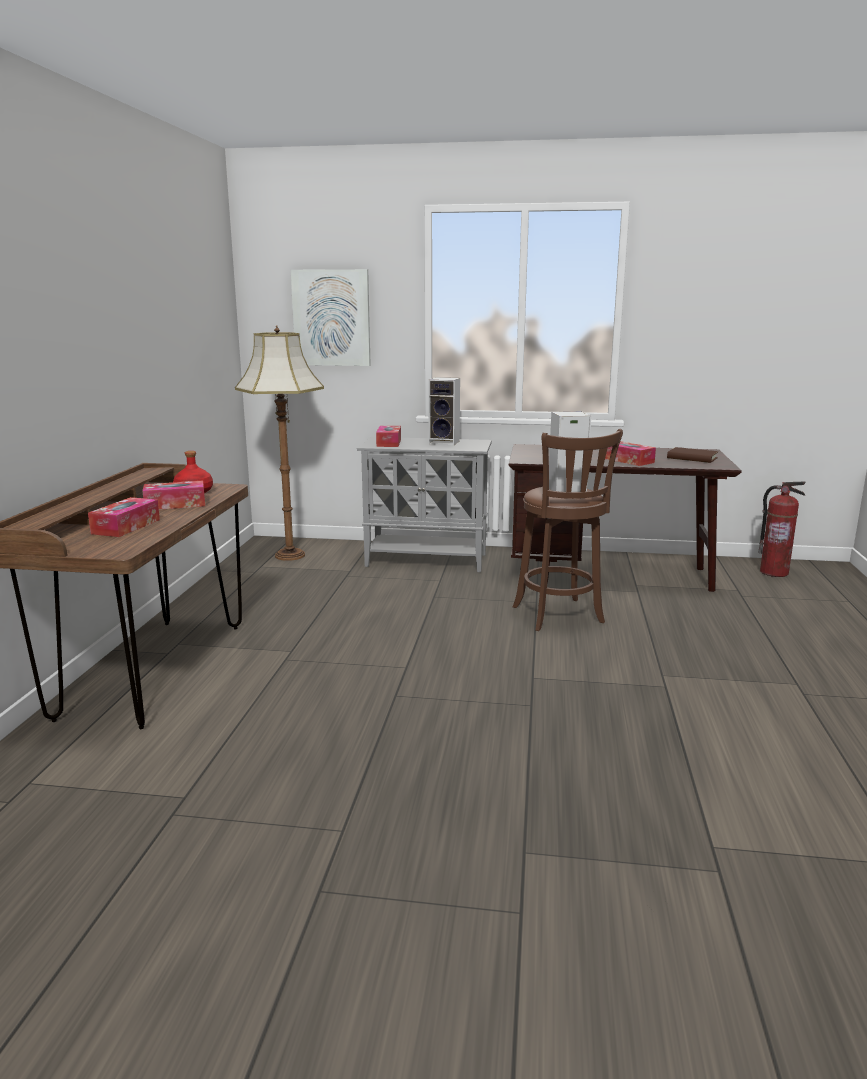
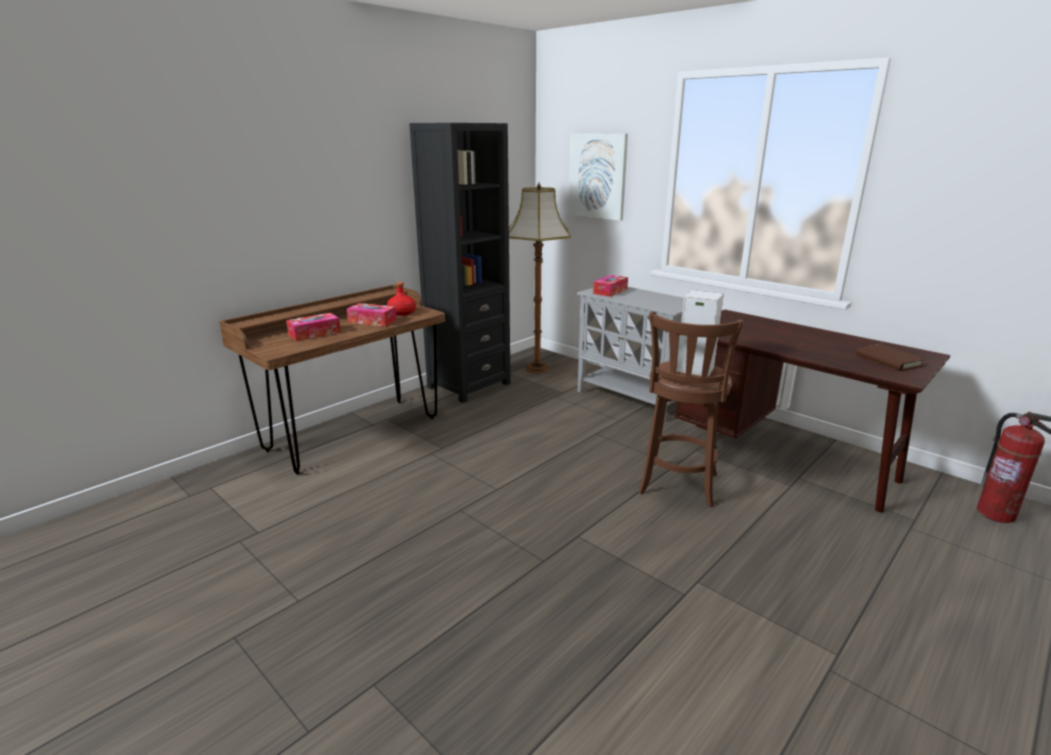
camera: 35 degrees right, 5 degrees up
speaker [429,377,460,445] -> none
tissue box [605,441,656,466] -> none
none -> black bookcase [409,123,510,403]

